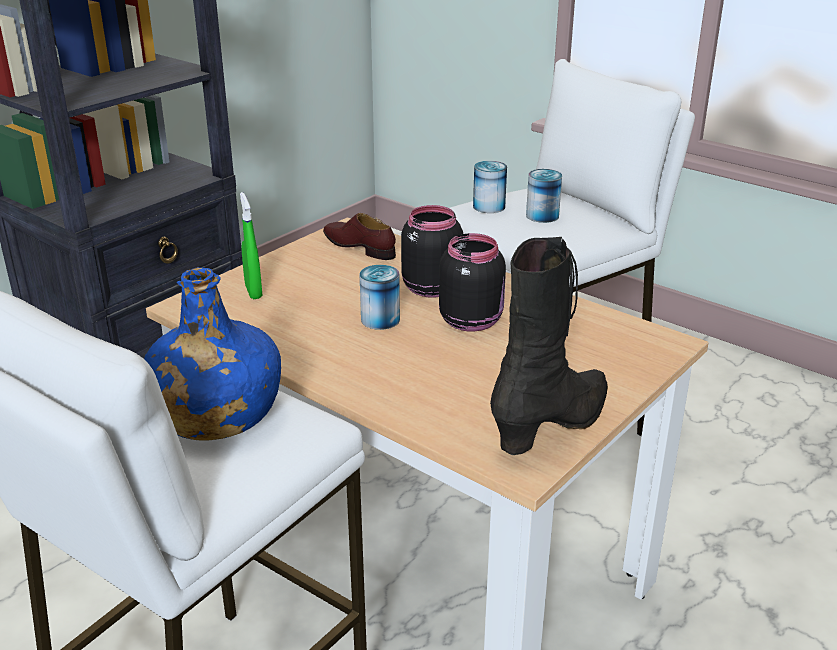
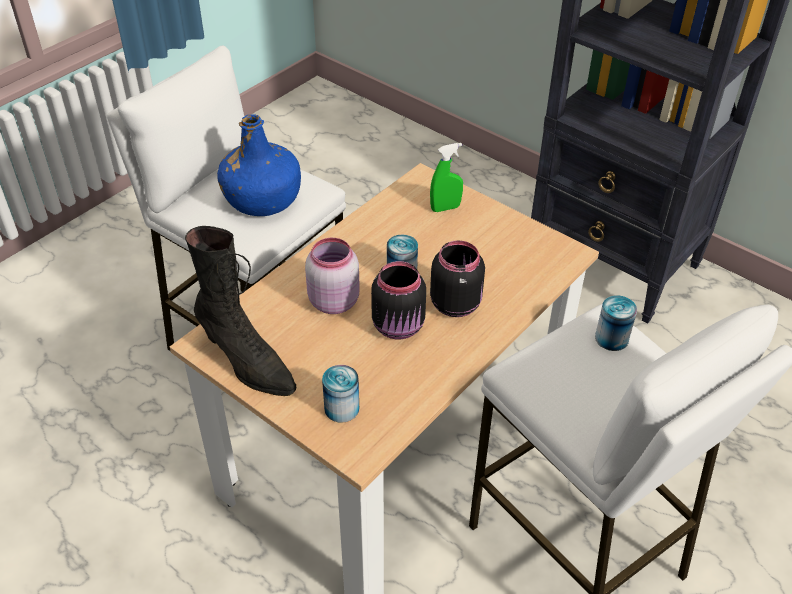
camera: 90 degrees right, 15 degrees up
brown shoe [323,213,396,260] -> none
can [526,169,562,223] -> can moved to [322,365,359,423]
none -> pink jar [305,238,360,314]

